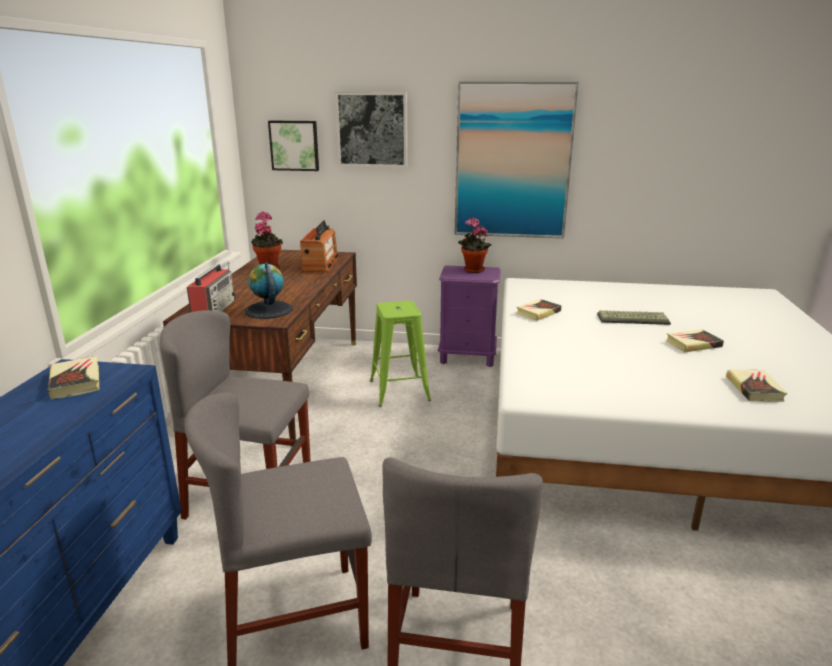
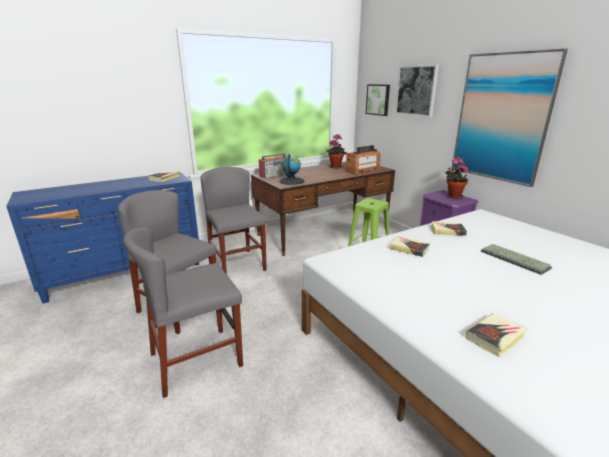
camera: 50 degrees right, 0 degrees up
book [666,329,724,352] -> book moved to [389,236,430,257]

